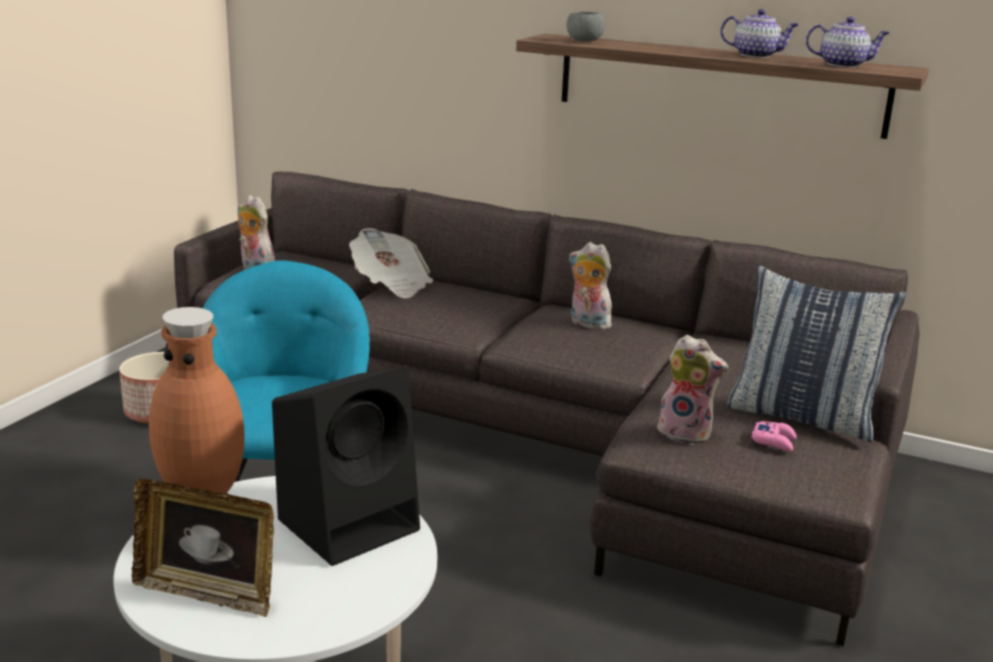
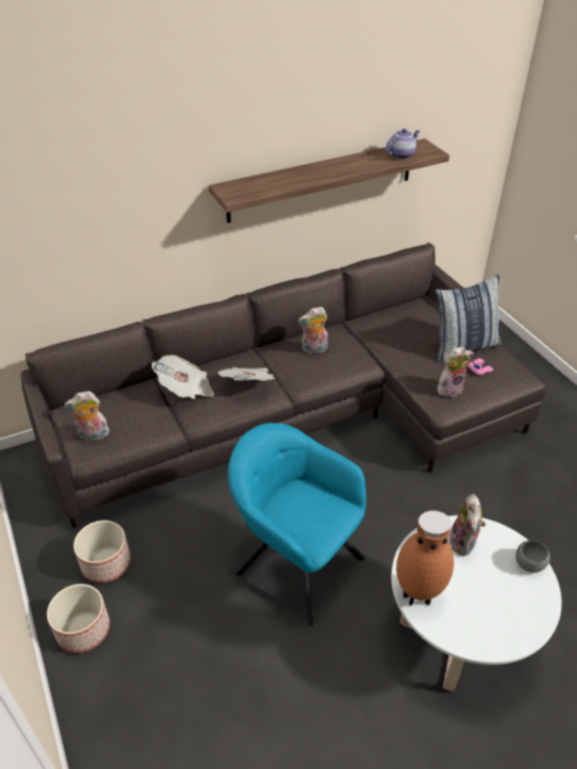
camera: 50 degrees left, 20 degrees up
picture frame [132,479,274,617] -> none
black speaker [272,367,420,566] -> plush toy [449,494,486,556]
grey bowl [567,11,605,42] -> grey bowl moved to [516,540,550,573]
teapot [720,9,799,58] -> none
none -> planter [47,584,110,653]
none -> newspaper [218,367,275,381]

